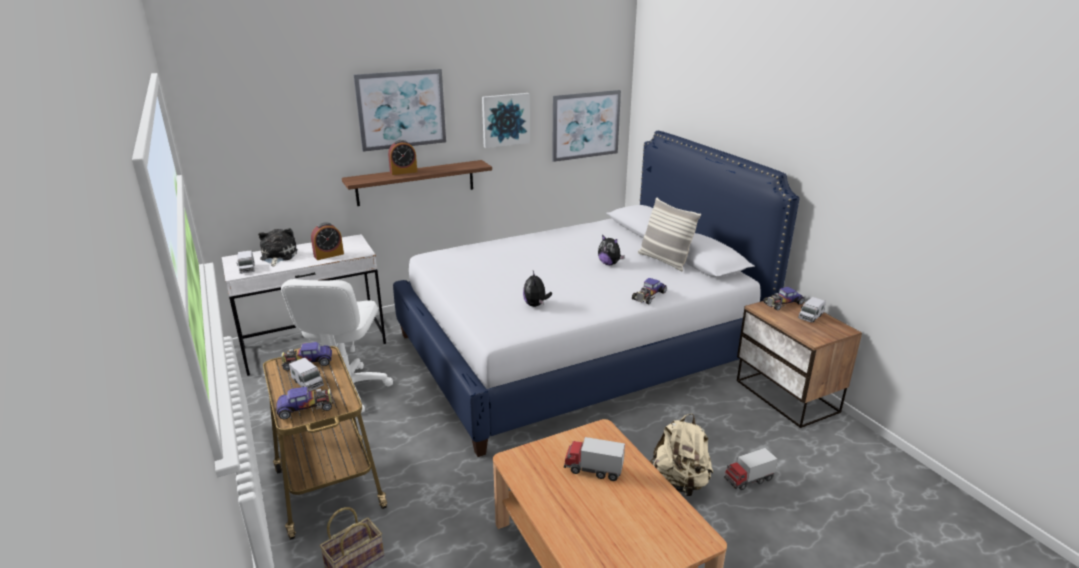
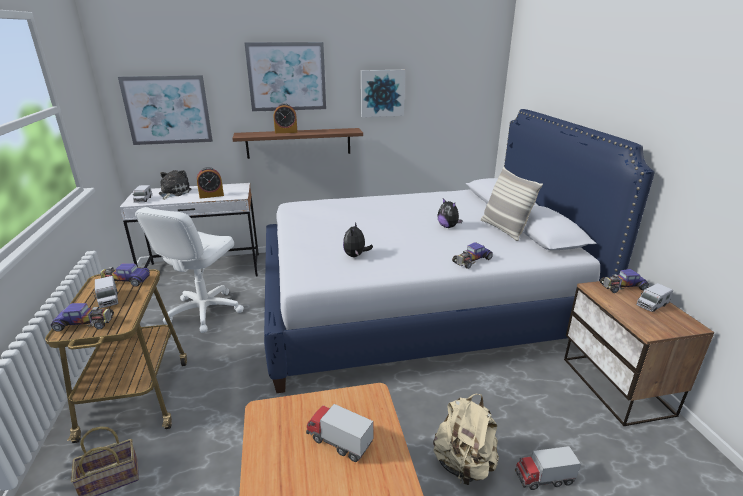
camera: 15 degrees right, 0 degrees up
picture [552,90,621,162] -> picture moved to [118,75,213,145]

